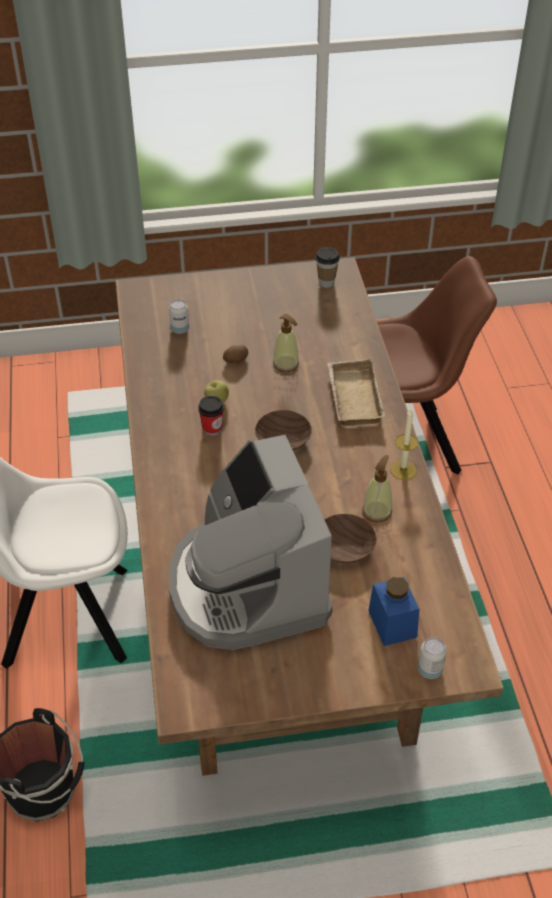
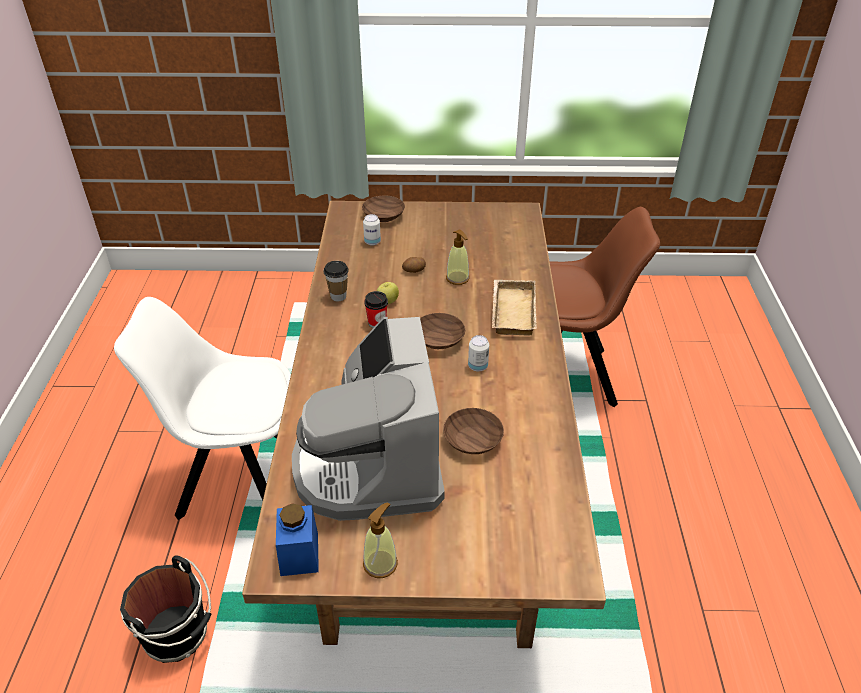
camera: 10 degrees right, 5 degrees down
cup [315,247,340,288] -> cup moved to [323,261,349,301]
soap dispenser [362,455,392,523] -> soap dispenser moved to [363,502,398,578]
blue jar [368,577,420,646] -> blue jar moved to [276,503,319,576]
candle [390,409,418,480] -> none
can [418,637,447,679] -> can moved to [468,335,489,371]
none -> brown bowl [362,196,405,222]

